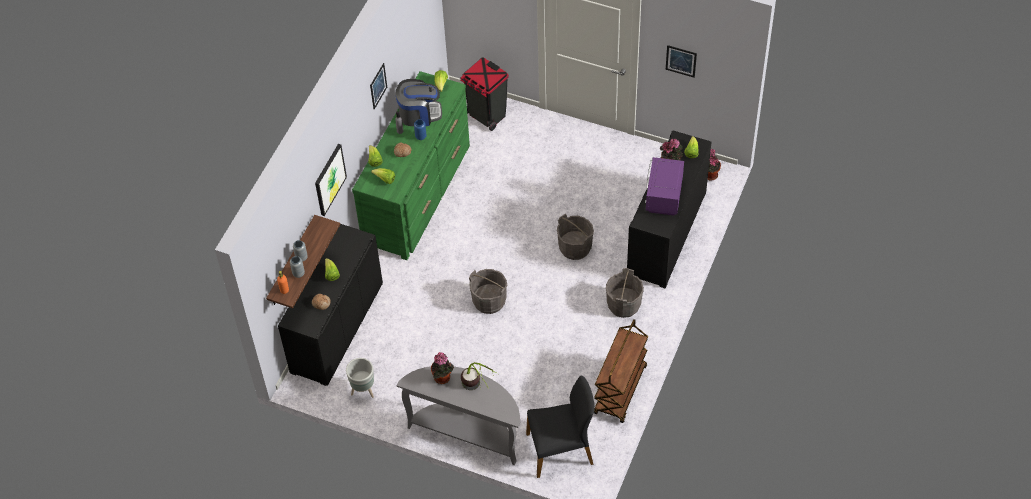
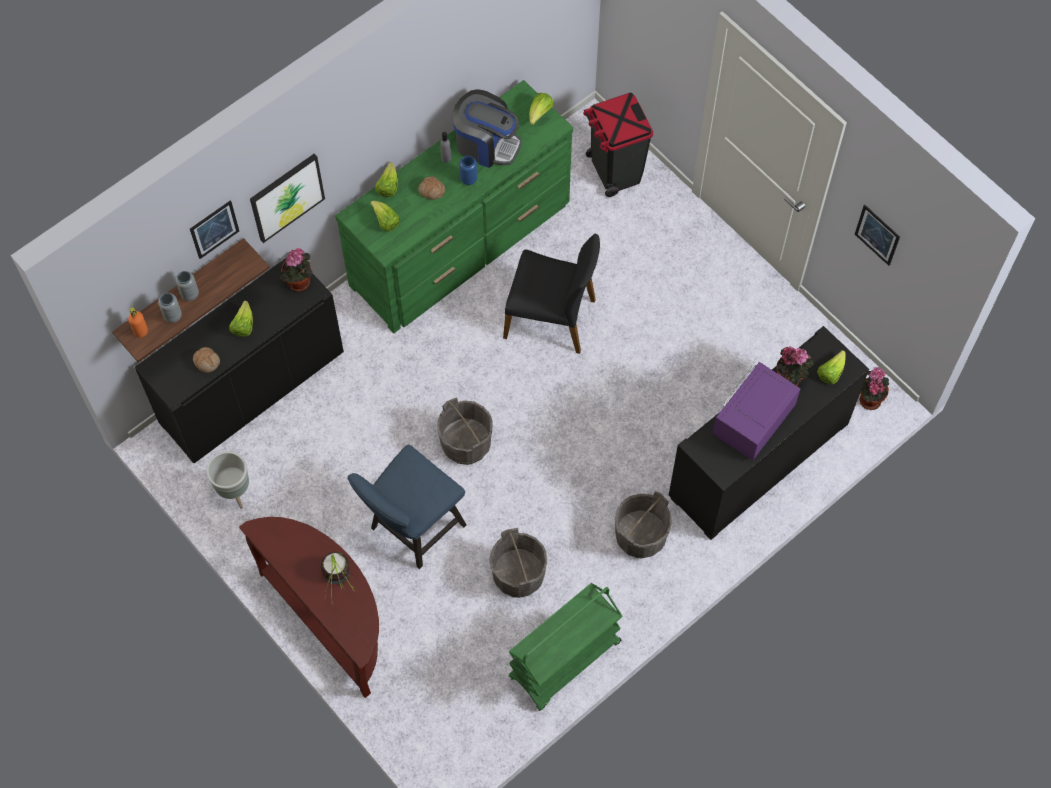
camera: 25 degrees right, 10 degrees up
picture [370,63,387,110] -> picture moved to [190,200,239,259]
grey console table [396,366,520,465] -> brown console table [239,517,379,698]
potted plant [431,352,454,384] -> potted plant moved to [280,248,313,291]
black chair [526,376,595,478] -> black chair moved to [503,234,600,354]
grey bucket [557,214,594,260] -> grey bucket moved to [490,528,547,598]
brown cart [594,319,648,423] -> green cart [509,583,622,711]
none -> blue chair [347,445,467,569]

